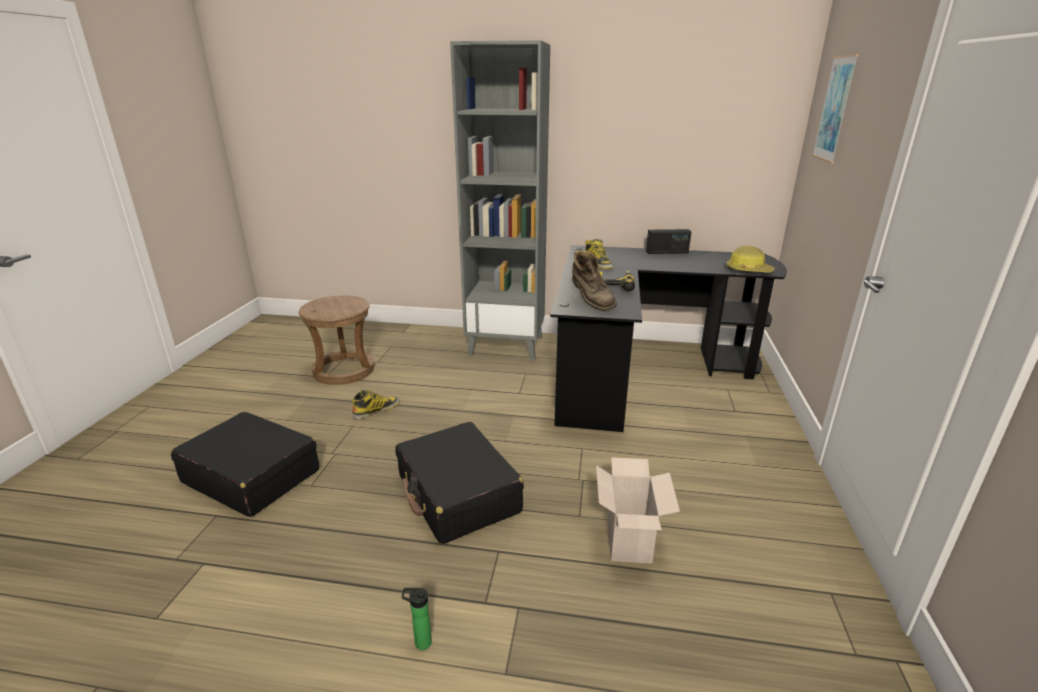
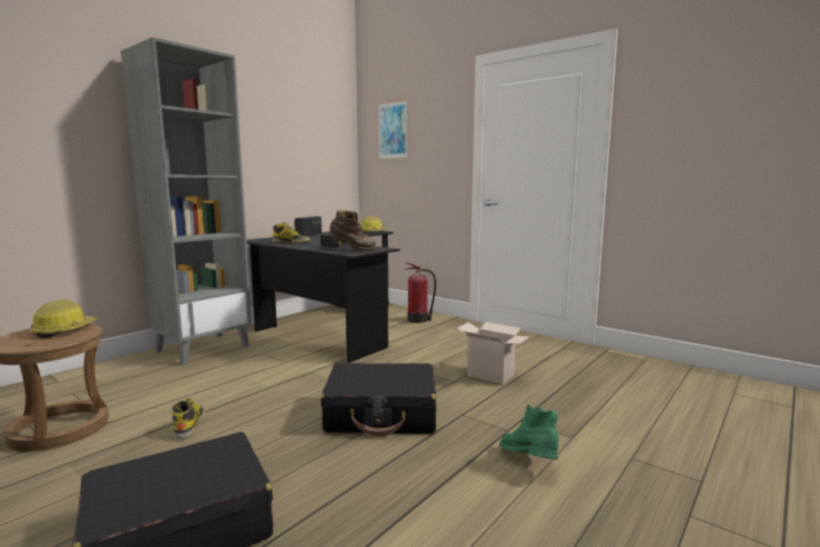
camera: 60 degrees left, 15 degrees down
bottle [402,588,432,650] -> green boot [499,404,558,459]
none -> hard hat [30,300,97,338]
none -> fire extinguisher [405,262,436,323]

